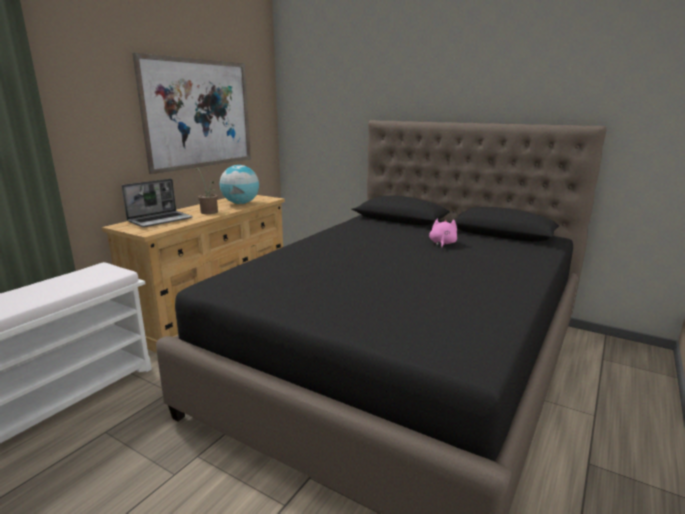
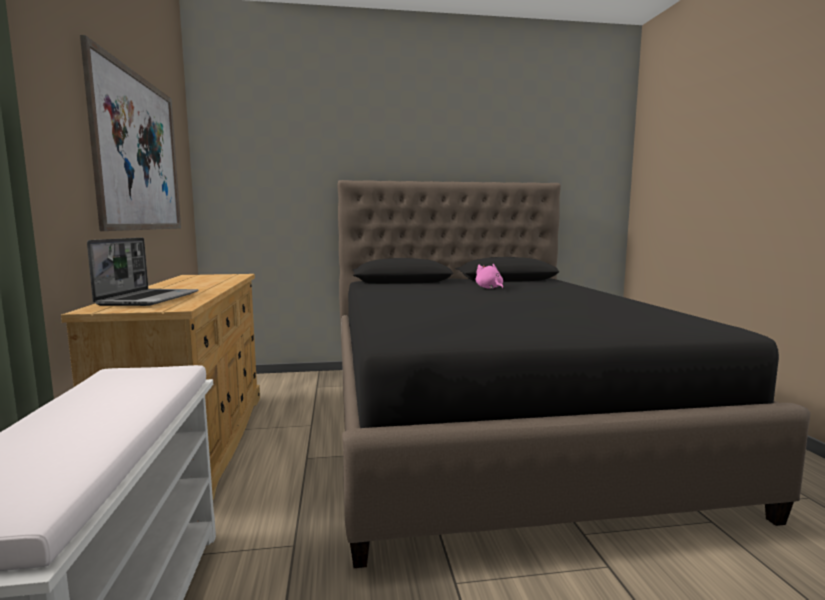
camera: 40 degrees left, 10 degrees down
potted plant [195,168,218,214] -> none
globe [220,165,259,204] -> none

